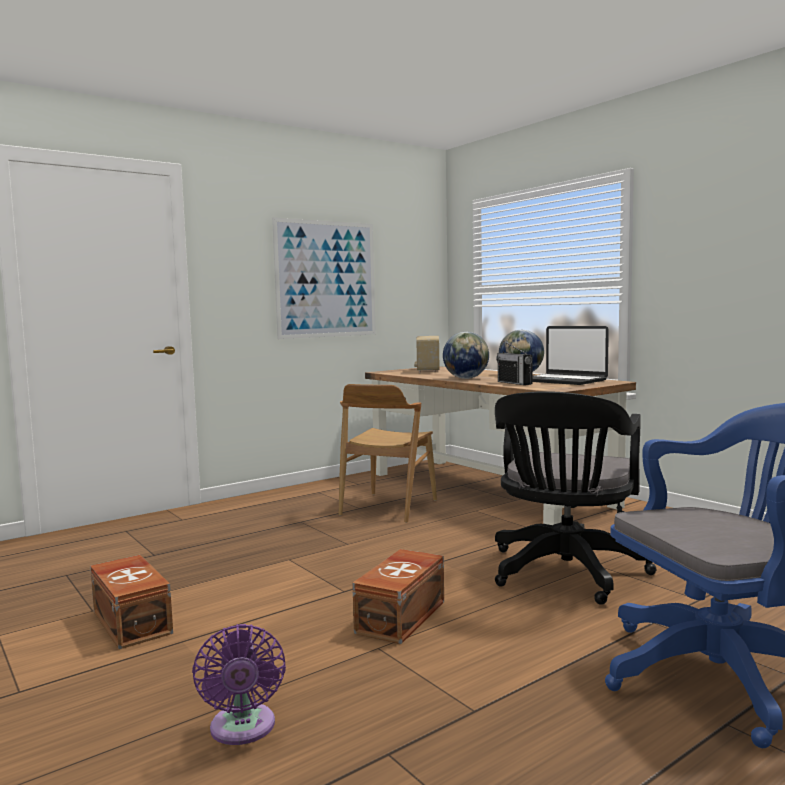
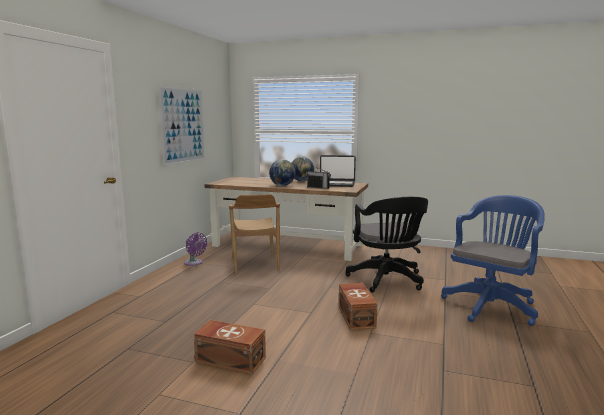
camera: 35 degrees left, 5 degrees up
purple fan [192,624,286,745] -> purple fan moved to [184,232,208,266]
radio [414,336,440,372] -> none

